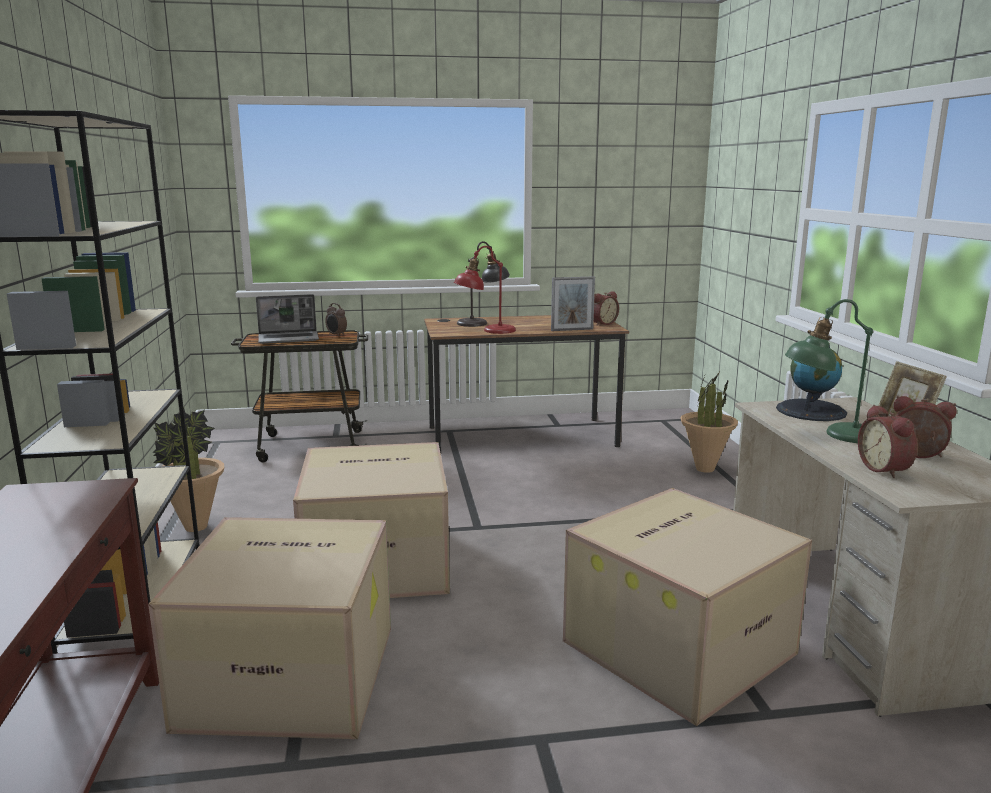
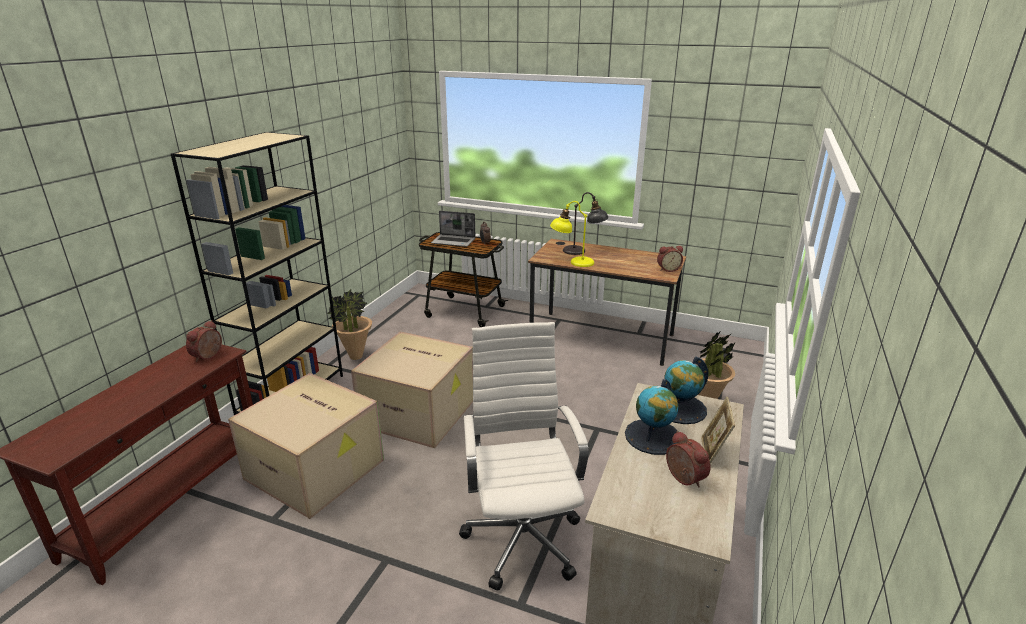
camera: 30 degrees right, 10 degrees up
red table lamp [454,246,516,334] -> yellow table lamp [550,201,594,267]
picture frame [551,276,595,331] -> none
cardboard box [563,488,812,726] -> white office chair [459,322,589,590]
green table lamp [785,299,873,443] -> globe [625,379,679,455]
alarm clock [858,405,917,478] -> alarm clock moved to [186,320,222,362]

